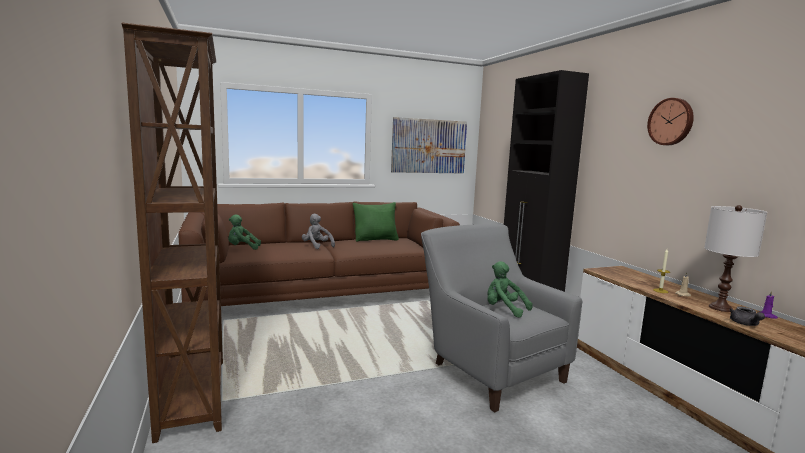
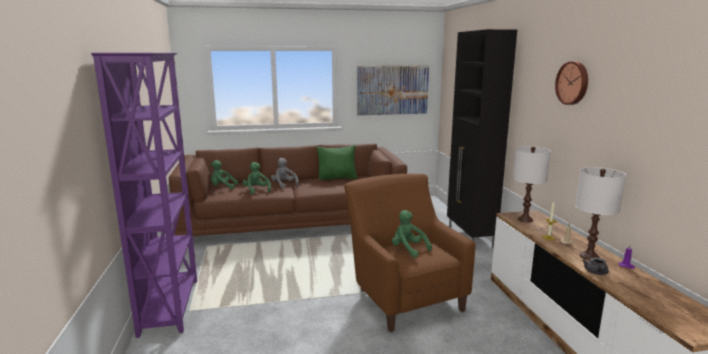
camera: 10 degrees right, 5 degrees up
brown bookcase [121,23,223,443] -> purple bookcase [91,53,197,338]
grey armchair [421,224,582,412] -> brown armchair [344,174,475,332]
none -> green plush toy [242,162,271,194]
none -> white table lamp [513,146,551,223]

